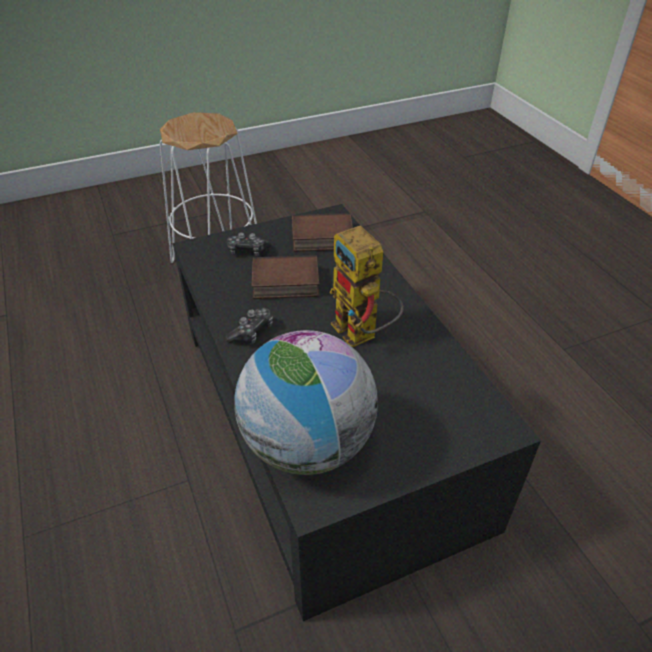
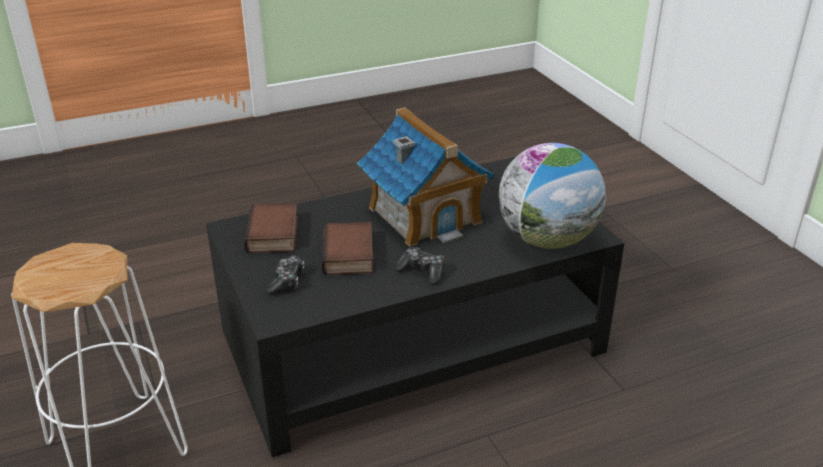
camera: 90 degrees left, 10 degrees down
toy robot [330,226,404,347] -> toy house [357,107,495,247]

